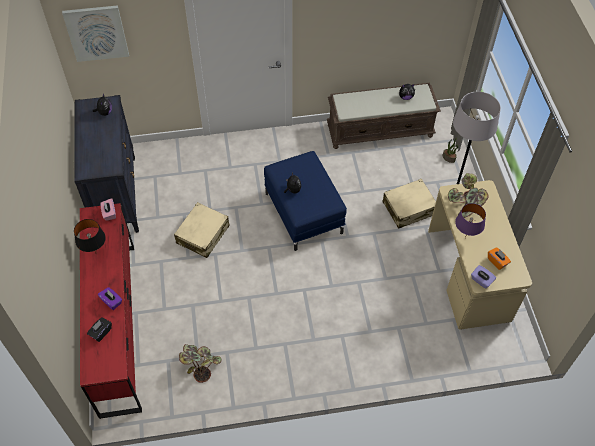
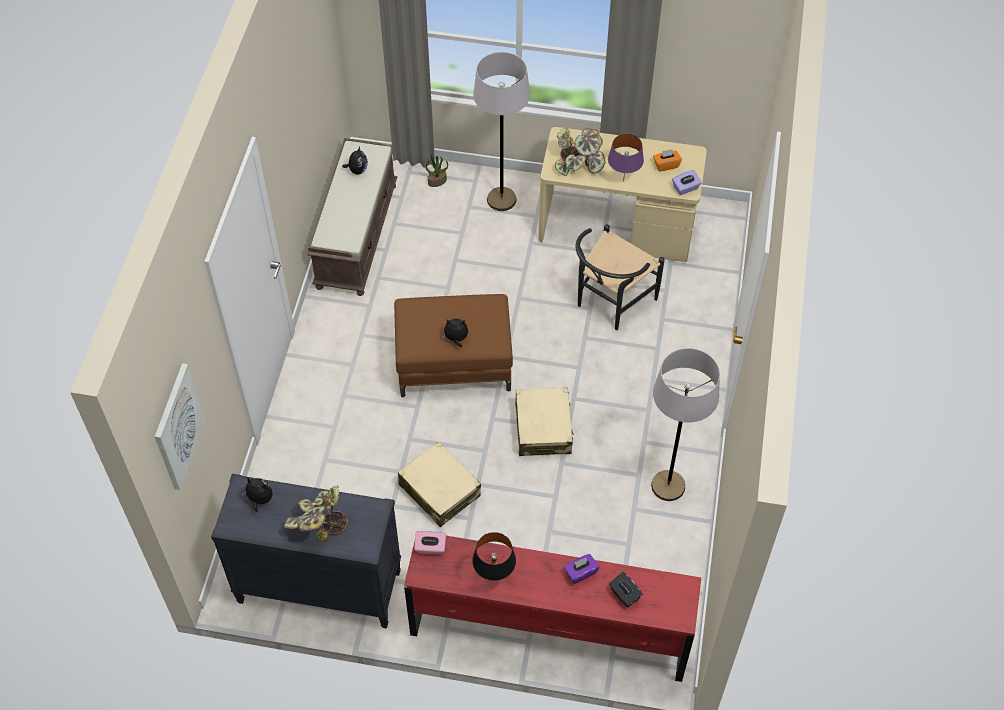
camera: 70 degrees left, 0 degrees up
potted plant [179,344,222,383] -> potted plant moved to [283,486,348,542]
blue ottoman [264,151,347,251] -> brown ottoman [394,294,513,397]
beige suitcase [383,179,436,229] -> beige suitcase moved to [515,388,574,456]
none -> black chair [575,224,665,330]
none -> grey floor lamp [651,348,720,501]

